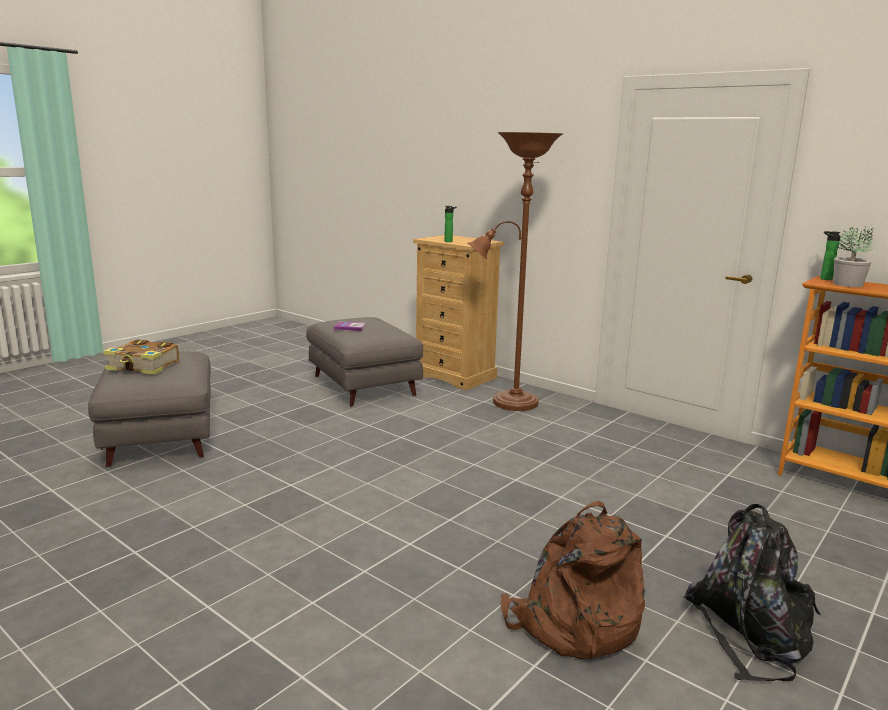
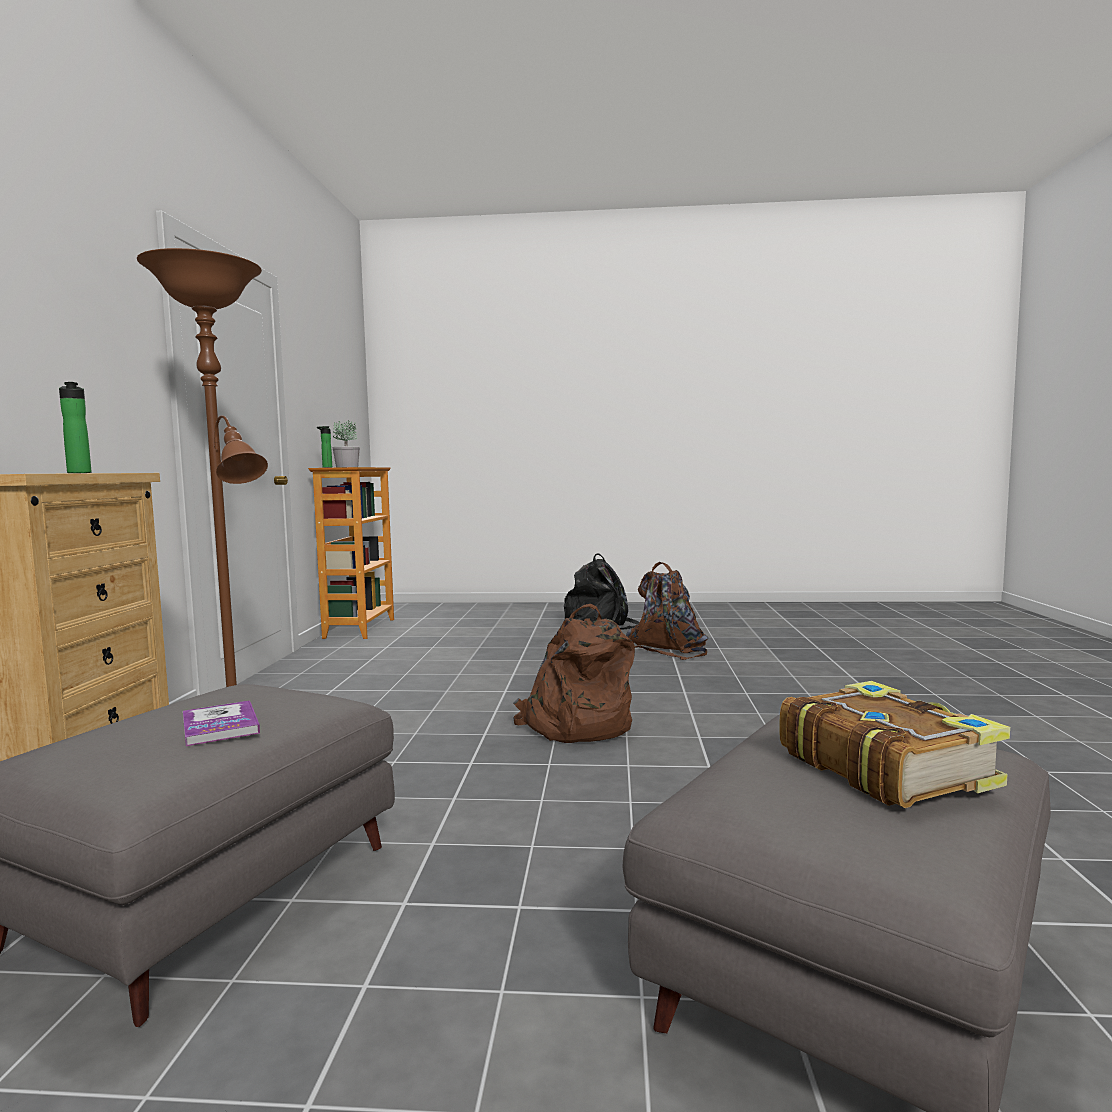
camera: 125 degrees left, 10 degrees down
none -> brown backpack [513,604,635,743]

